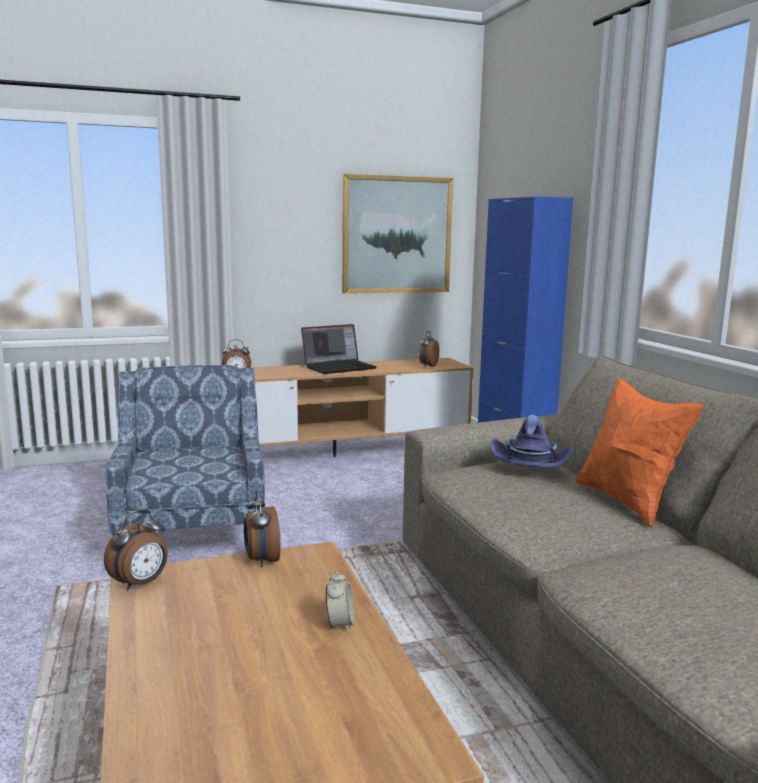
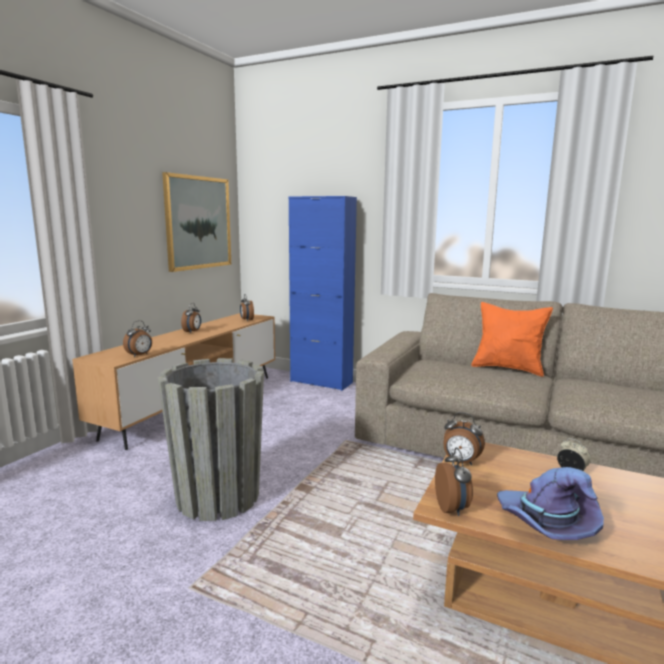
camera: 45 degrees left, 0 degrees up
blue armchair [105,365,265,536] -> grey planter [158,358,264,521]
laptop [301,324,376,374] -> alarm clock [181,303,201,333]
purple hat [490,414,573,467] -> purple hat moved to [497,467,604,540]

